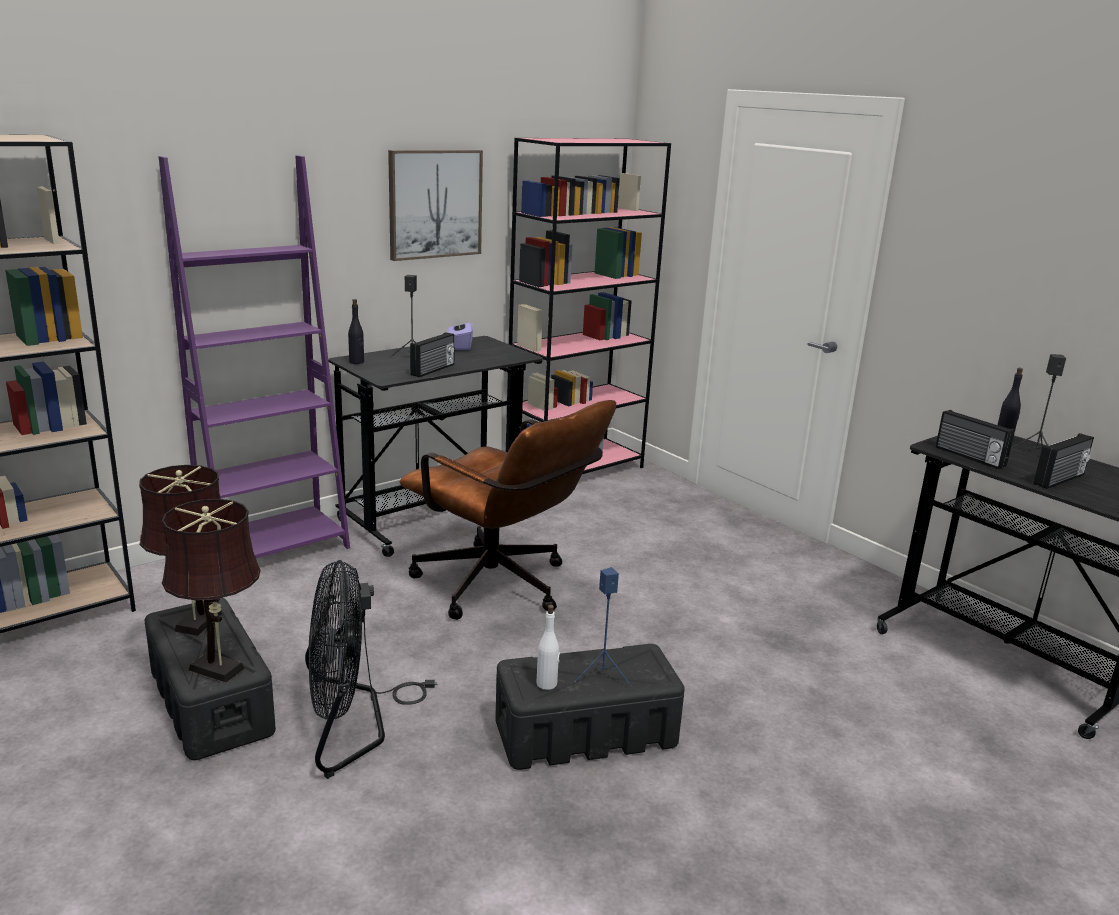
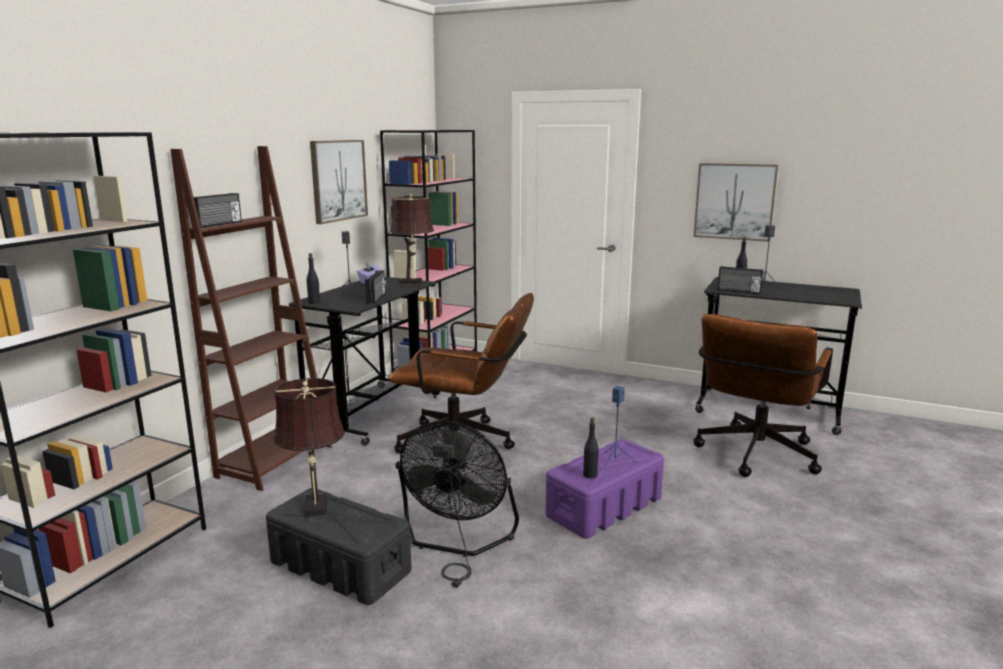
camera: 25 degrees left, 5 degrees down
purple bookcase [159,155,350,558] -> brown bookcase [170,146,332,491]
brown table lamp [162,499,260,683] -> brown table lamp moved to [390,194,434,285]
black fan [305,560,438,779] -> black fan turned 150 degrees clockwise [395,421,519,588]
black storage box [495,644,685,770] -> purple storage box [545,439,664,538]
white bottle [536,605,560,690] -> black bottle [583,418,599,478]
radio [1034,433,1094,489] -> radio moved to [194,193,242,228]
none -> brown office chair [693,314,833,477]
none -> picture [694,163,778,242]

